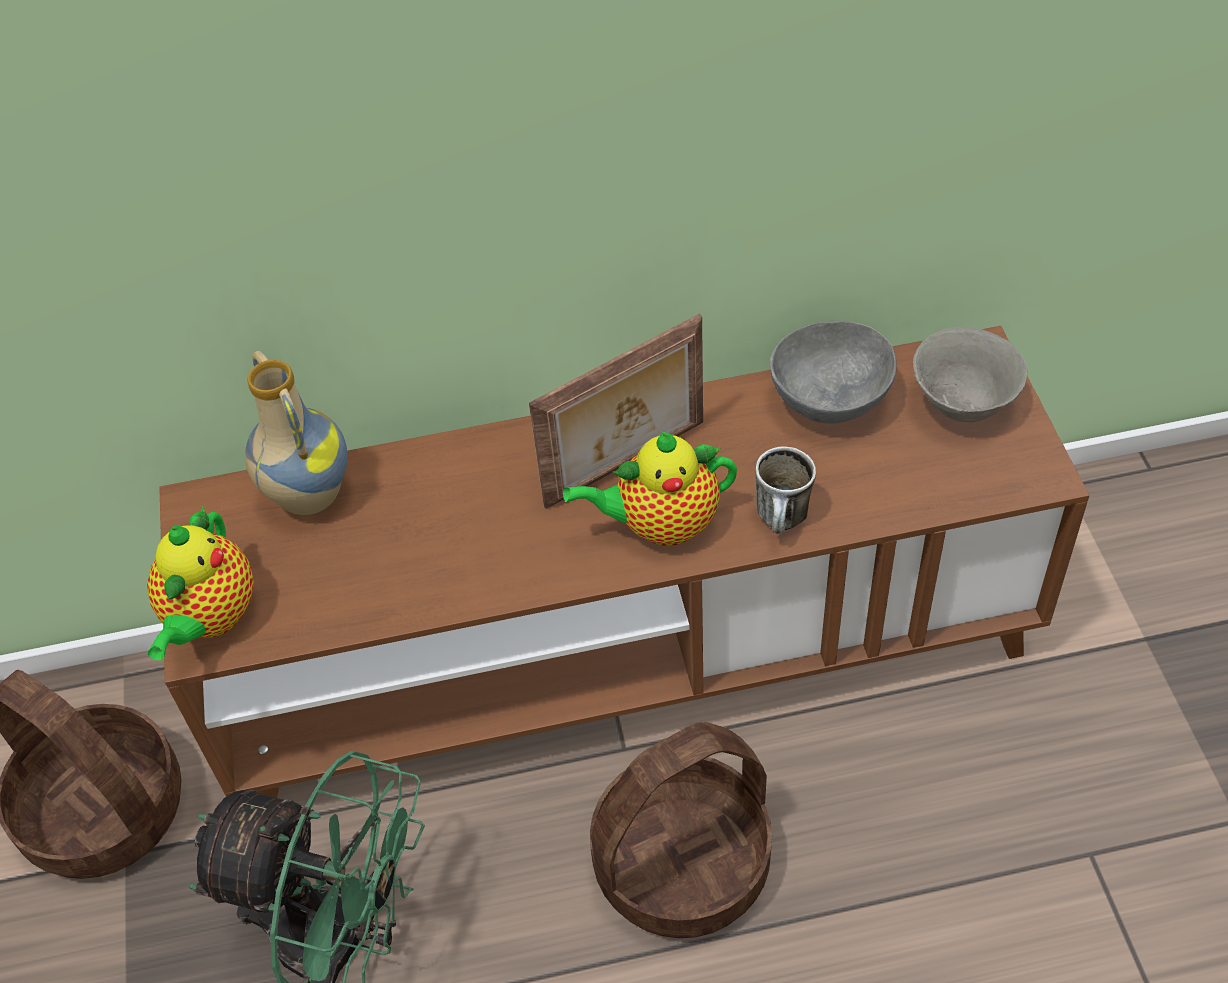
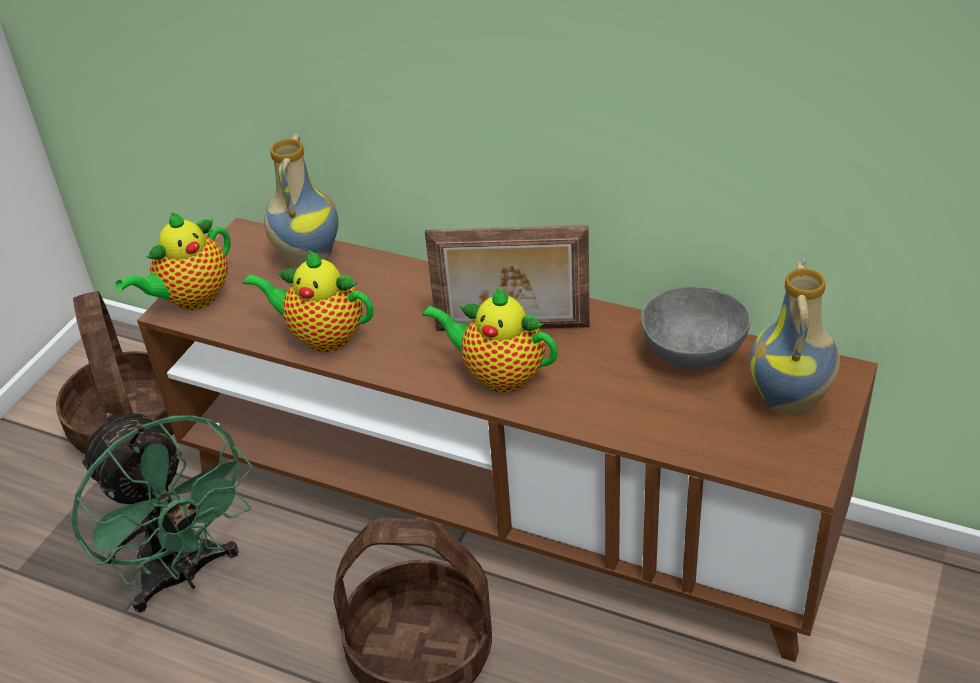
camera: 35 degrees right, 10 degrees down
mug [755,446,816,534] -> none
grey bowl [913,327,1027,422] -> vase [750,259,840,416]
none -> teapot [243,249,373,352]

